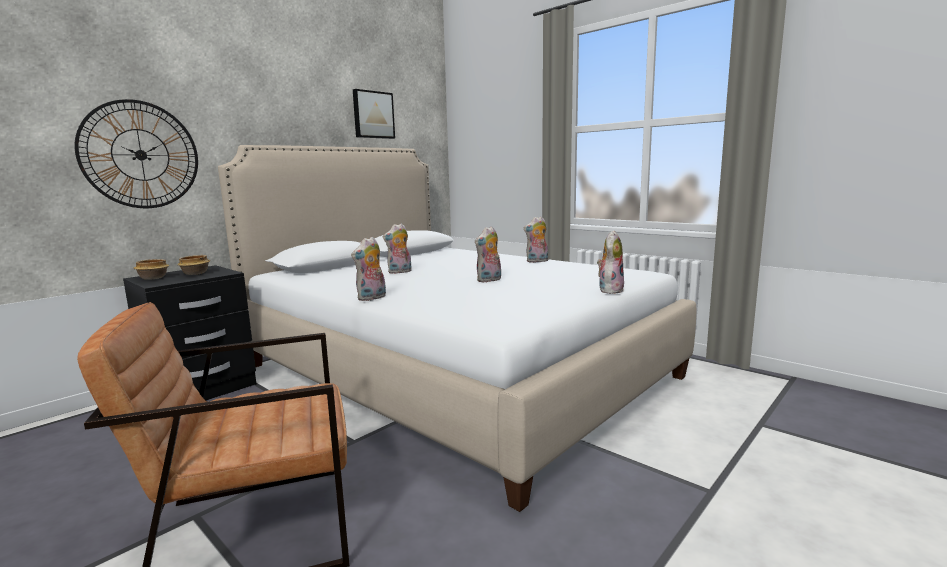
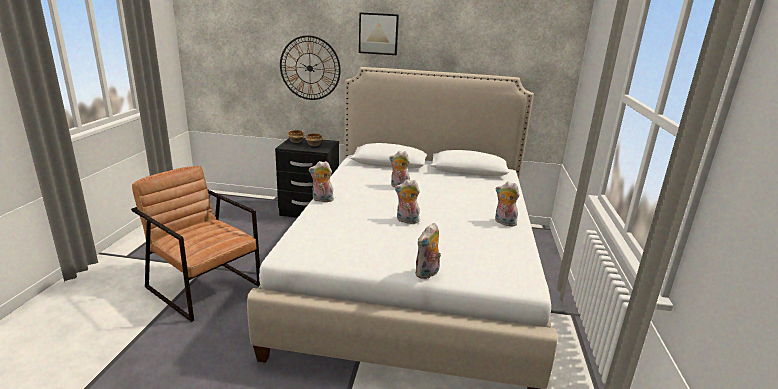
camera: 55 degrees right, 10 degrees up
picture [353,89,395,139] -> picture moved to [359,12,399,55]
plush toy [597,231,624,294] -> plush toy turned 135 degrees clockwise [415,223,441,279]

